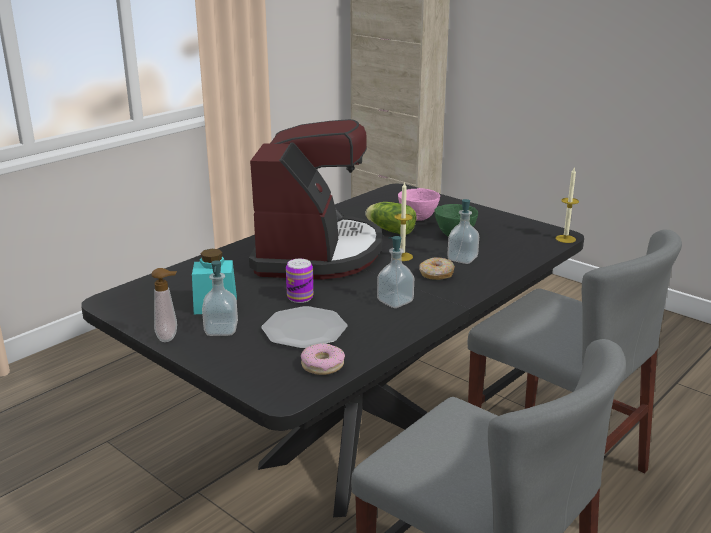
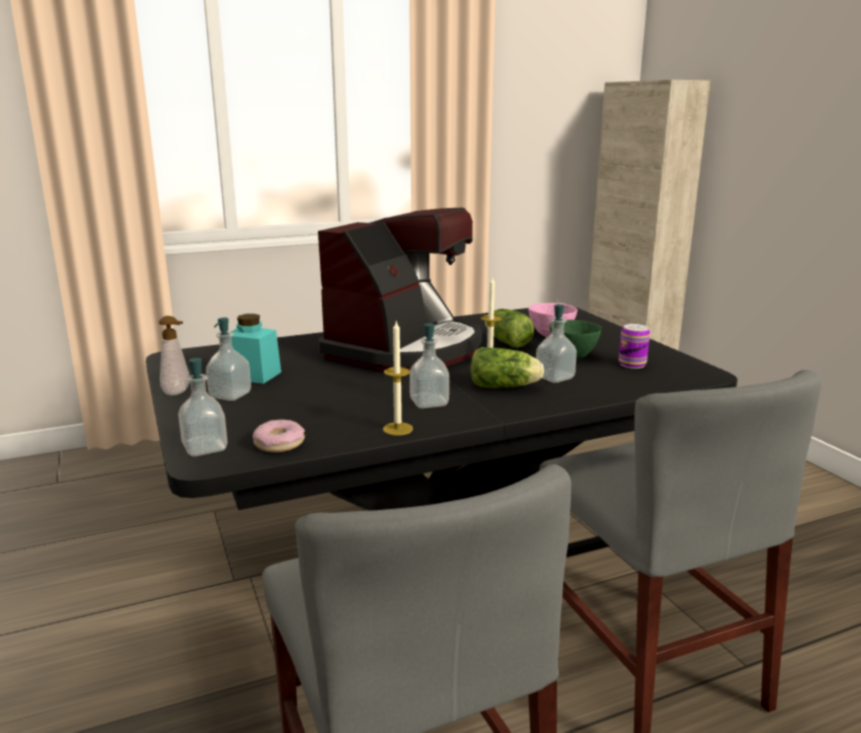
camera: 25 degrees right, 5 degrees down
plate [261,306,347,349] -> none
can [286,259,313,303] -> can moved to [619,324,650,369]
donut [419,257,455,280] -> lettuce [470,347,544,388]
candle [556,168,579,243] -> candle moved to [383,321,413,436]
none -> soap dispenser [178,358,227,456]

